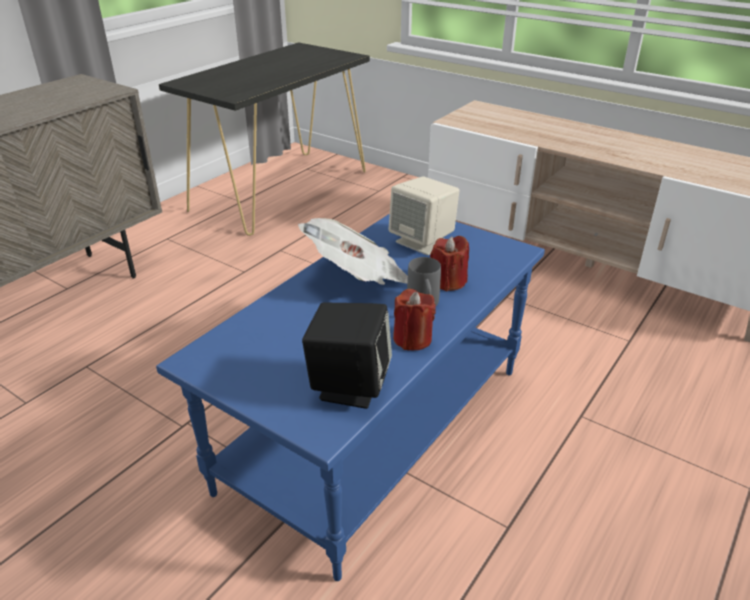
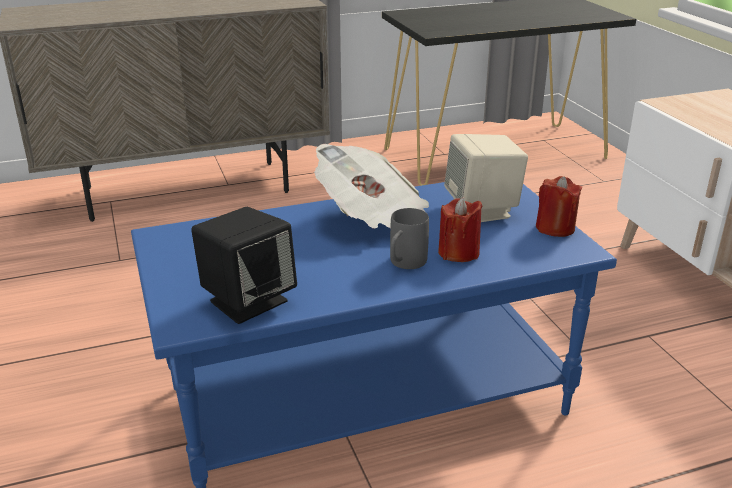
camera: 35 degrees right, 5 degrees down
red candle [393,289,436,351] -> red candle moved to [536,176,582,237]

